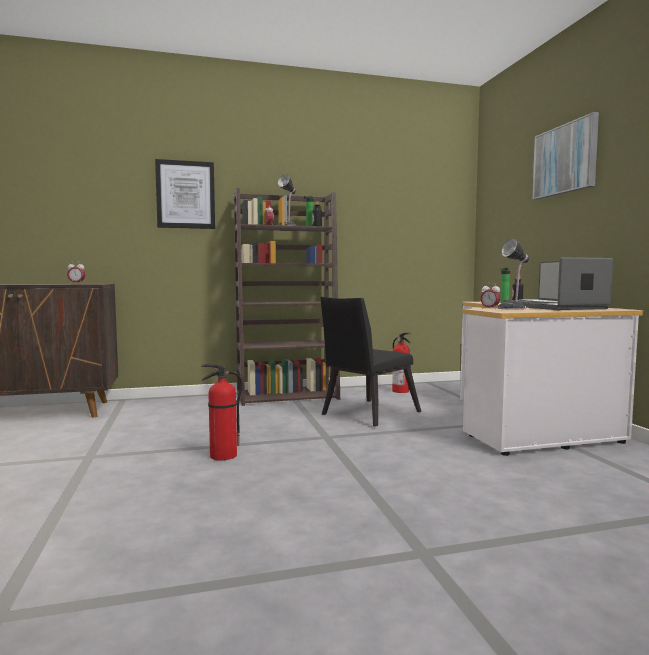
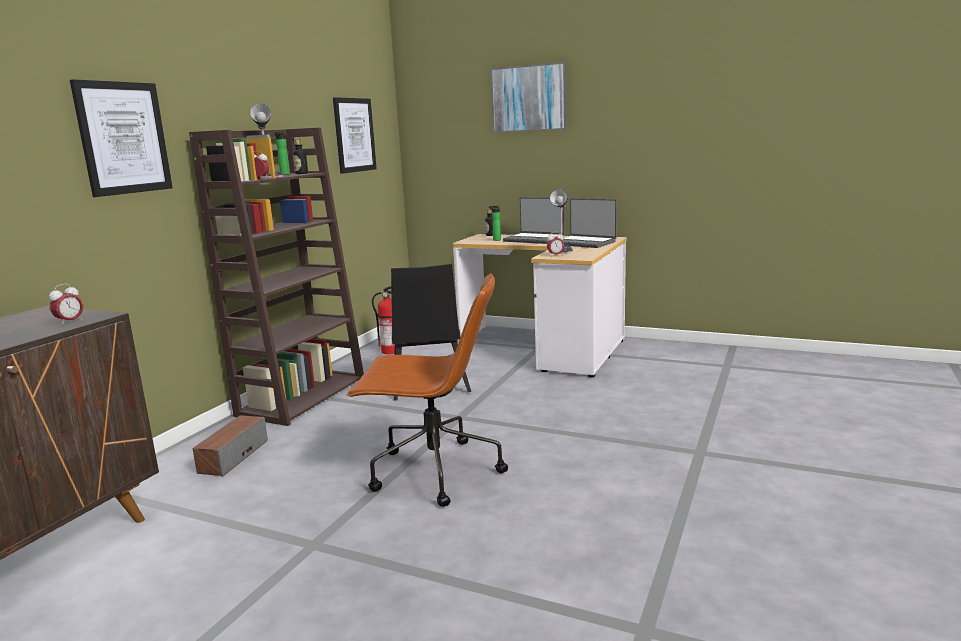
camera: 50 degrees left, 10 degrees up
fire extinguisher [201,364,243,460] -> brown office chair [346,273,508,507]
laptop [526,257,613,310] -> laptop turned 75 degrees counterclockwise [562,198,617,248]
none -> speaker [192,415,268,477]
none -> picture [333,97,377,174]

